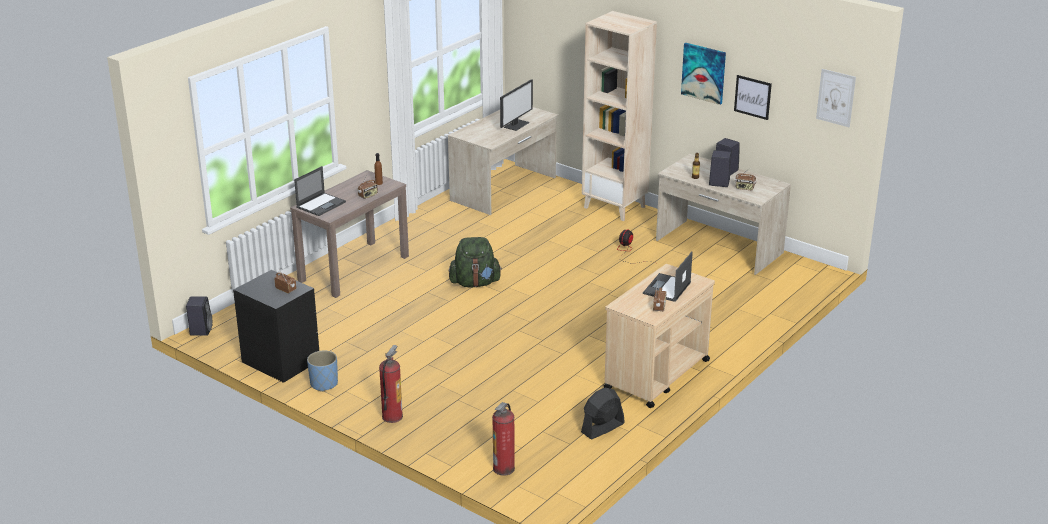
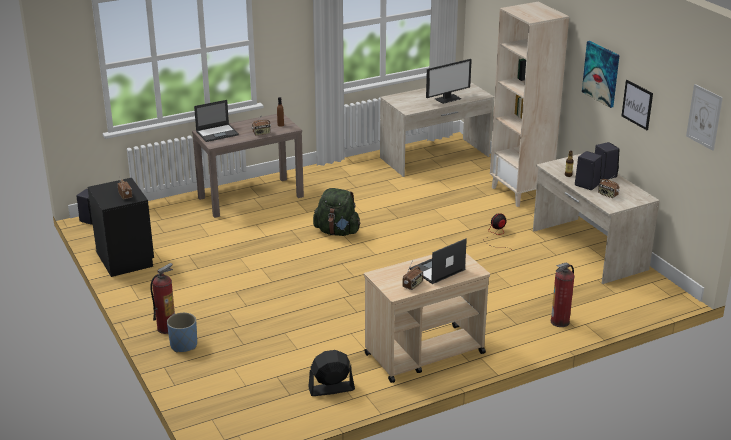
camera: 25 degrees right, 0 degrees up
blue planter [307,350,338,392] -> blue planter moved to [167,313,197,352]
fire extinguisher [492,402,515,476] -> fire extinguisher moved to [551,262,575,327]

